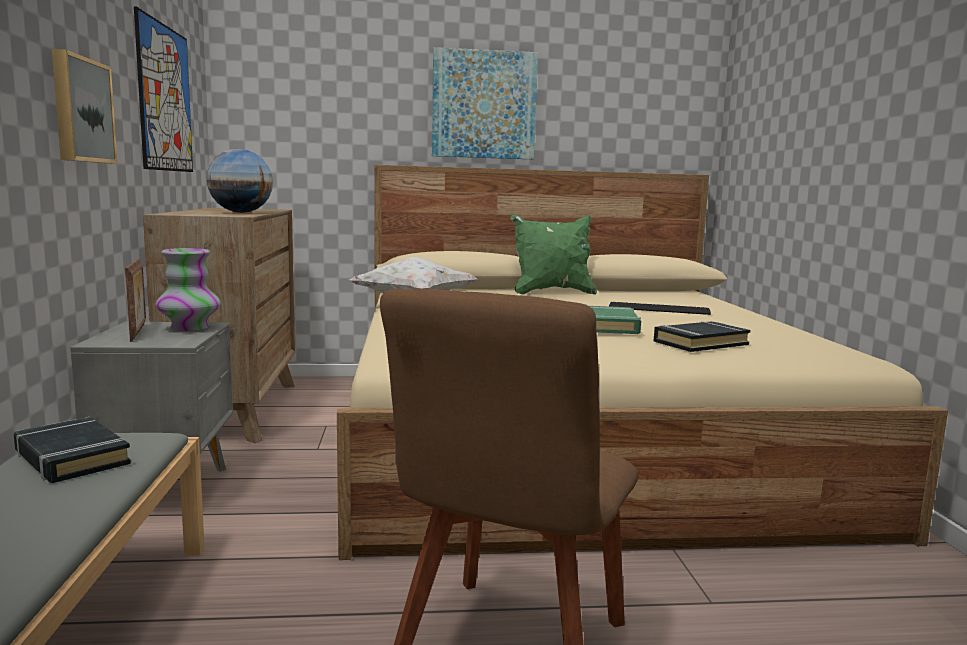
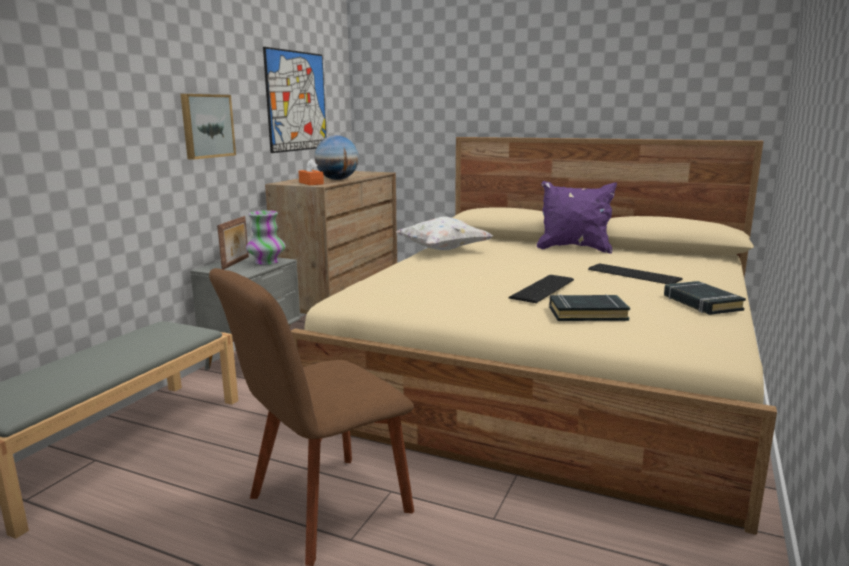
camera: 30 degrees right, 5 degrees up
black book [14,417,131,483] -> black book moved to [664,281,746,315]
picture [432,47,538,159] -> none
green pillow [510,214,597,295] -> purple pillow [537,181,617,254]
green book [589,306,641,334] -> keyboard [508,275,574,303]
none -> orange tissue box [299,159,324,185]

